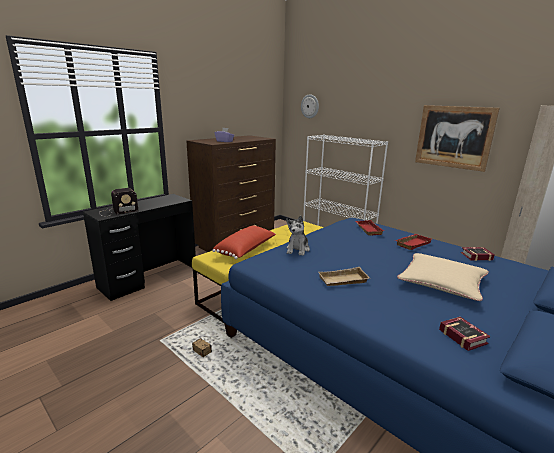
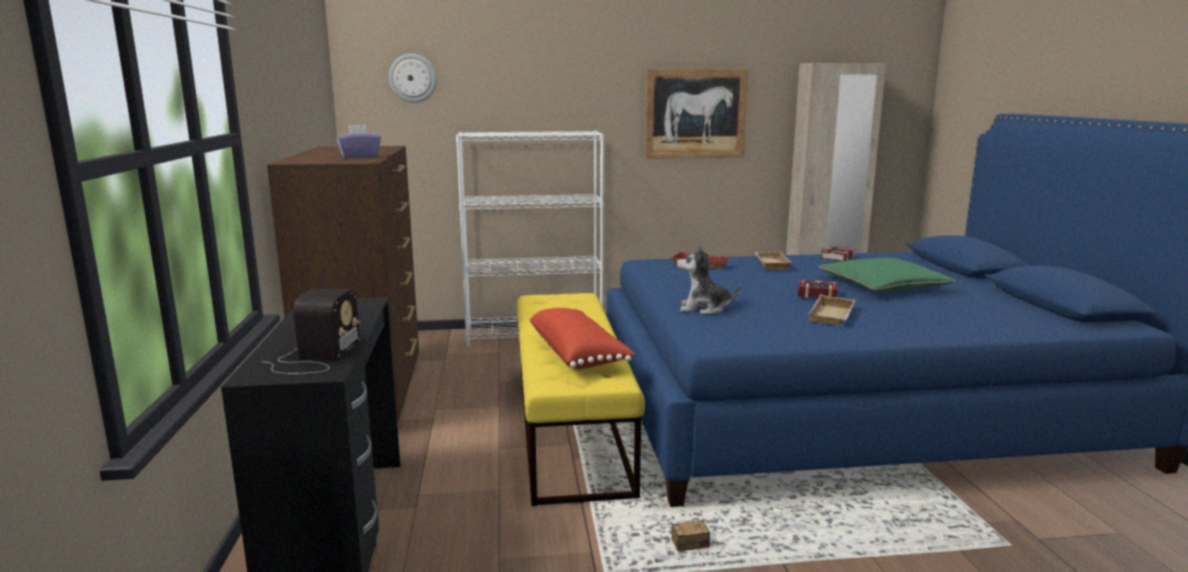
camera: 50 degrees left, 5 degrees down
plush toy [286,215,310,256] -> plush toy turned 135 degrees clockwise [677,246,740,315]
red tray [395,234,432,250] -> beige tray [754,252,791,270]
beige pillow [397,253,489,301] -> green pillow [818,258,956,291]
book [439,317,490,351] -> book moved to [798,280,838,298]

